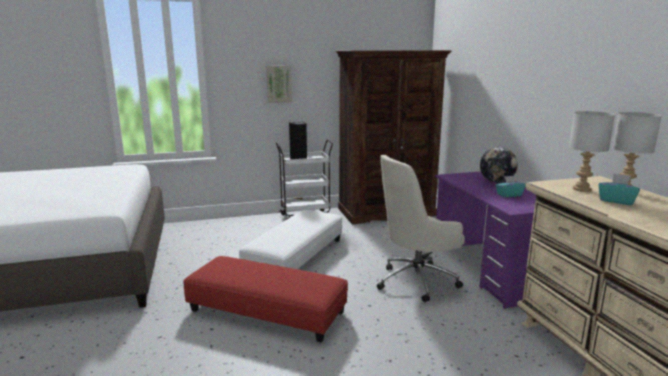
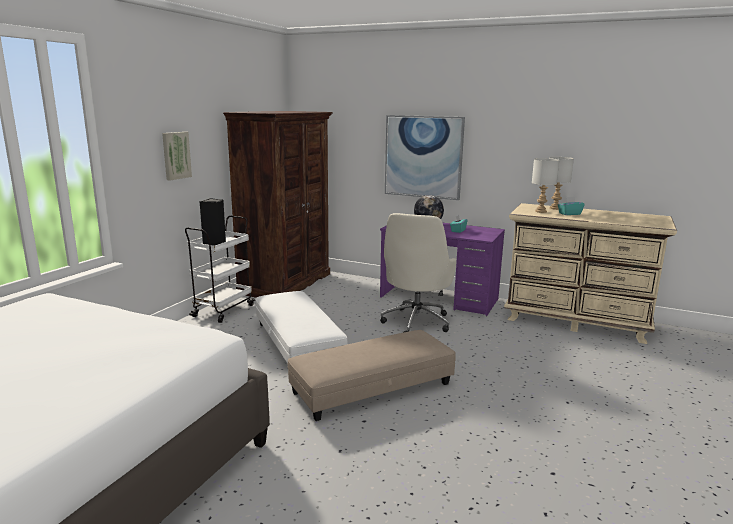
camera: 50 degrees left, 0 degrees up
red ottoman [184,256,348,343] -> beige ottoman [288,330,456,421]
none -> picture [385,115,465,200]

